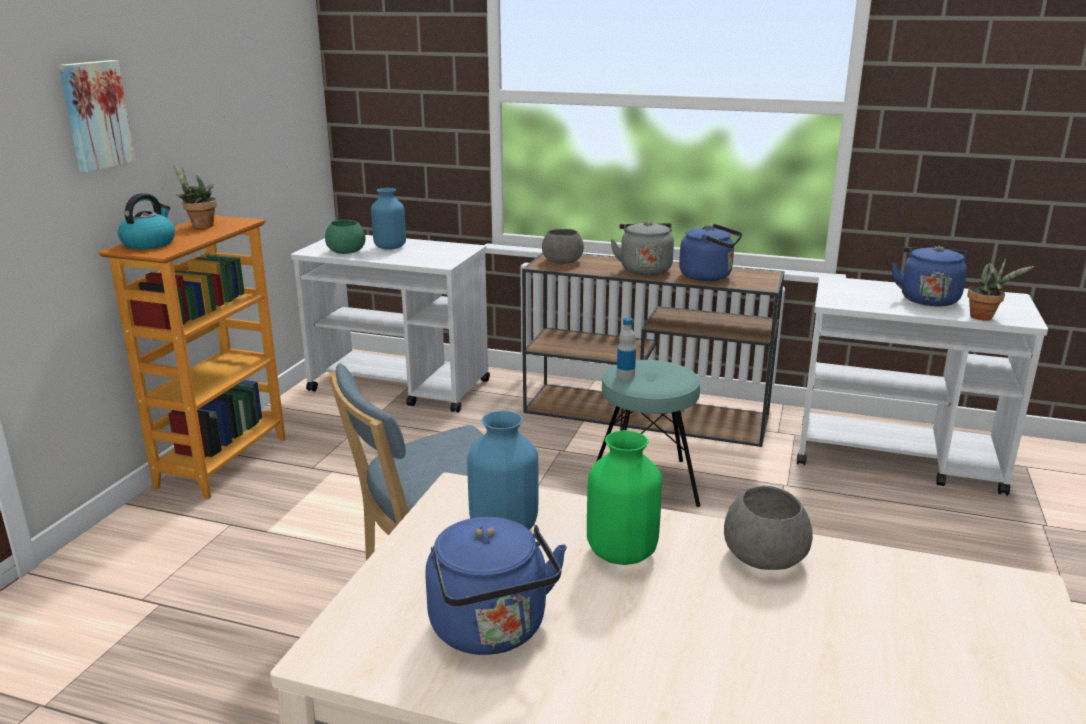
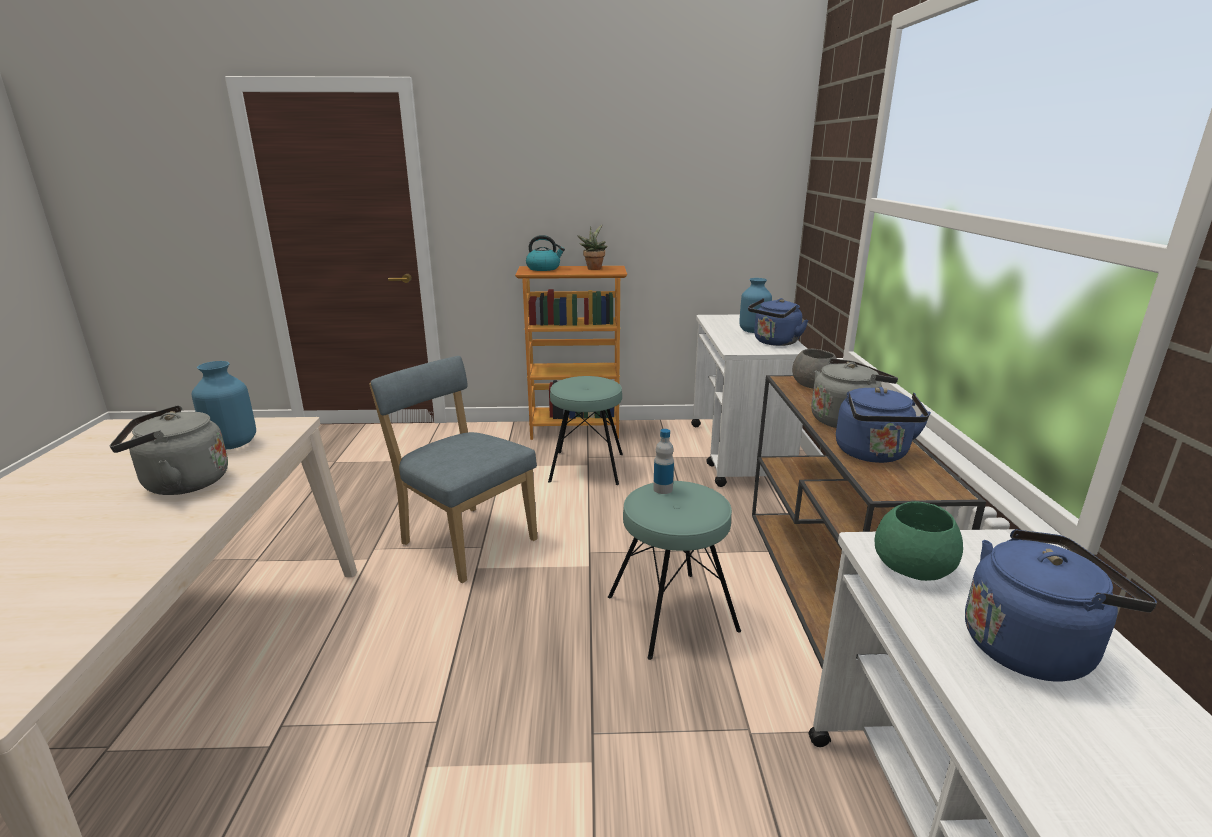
camera: 70 degrees right, 0 degrees up
picture [59,60,136,172] -> none
green bowl [325,219,365,254] -> green bowl moved to [874,501,963,581]
blue kettle [425,517,567,655] -> blue kettle moved to [748,298,808,346]
green vase [587,430,662,565] -> grey kettle [110,405,228,495]
grey bowl [724,486,813,570] -> none
potted plant [967,258,1034,321] -> none
none -> turquoise stool [548,376,623,485]

